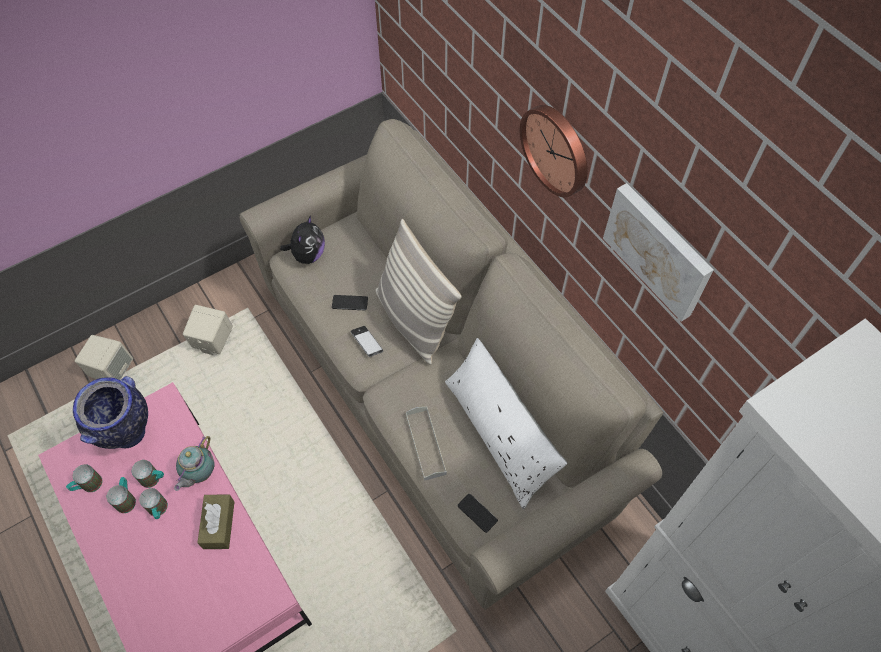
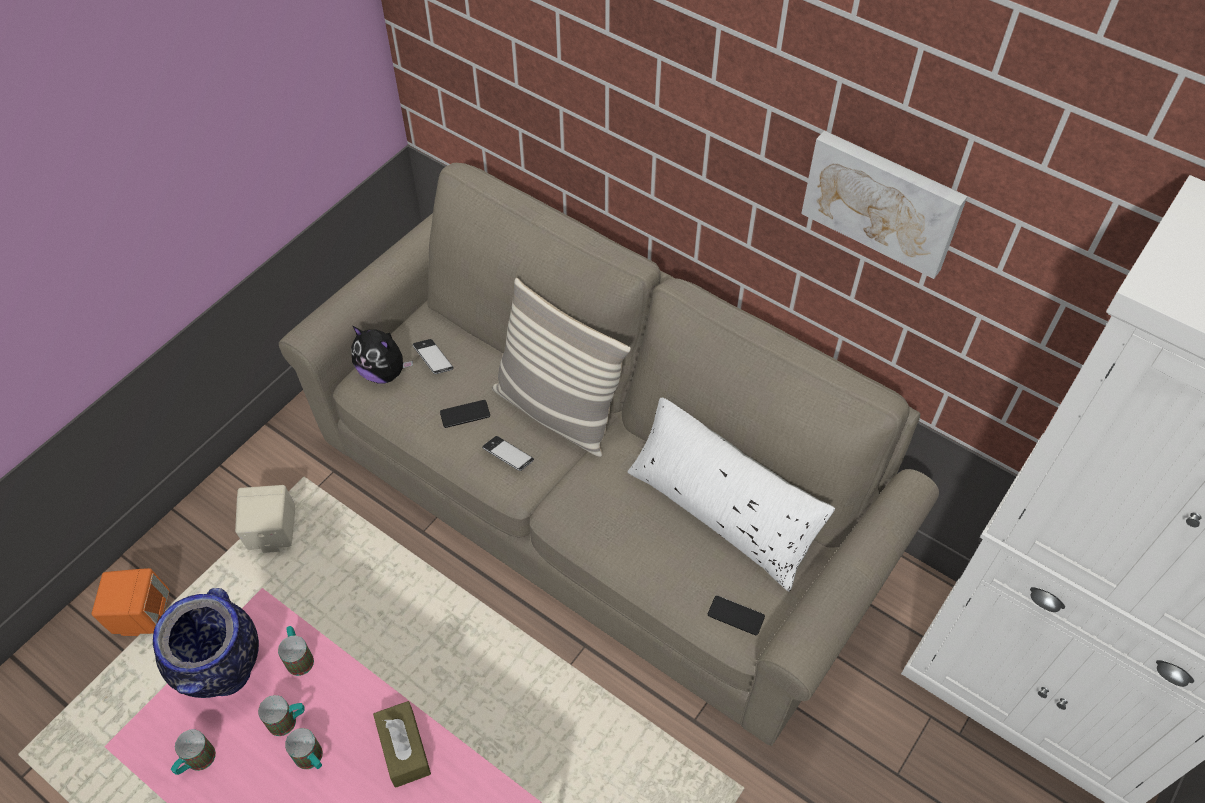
camera: 20 degrees left, 5 degrees down
beige speaker [75,335,133,380] -> orange speaker [92,568,170,636]
mug [107,477,136,513] -> mug moved to [278,626,314,676]
teapot [174,436,215,491] -> none
plush toy [280,215,325,264] -> plush toy turned 120 degrees clockwise [351,326,413,383]
grey tray [406,407,447,481] -> none
wall clock [520,105,588,197] -> none
none -> phone [412,339,454,374]

